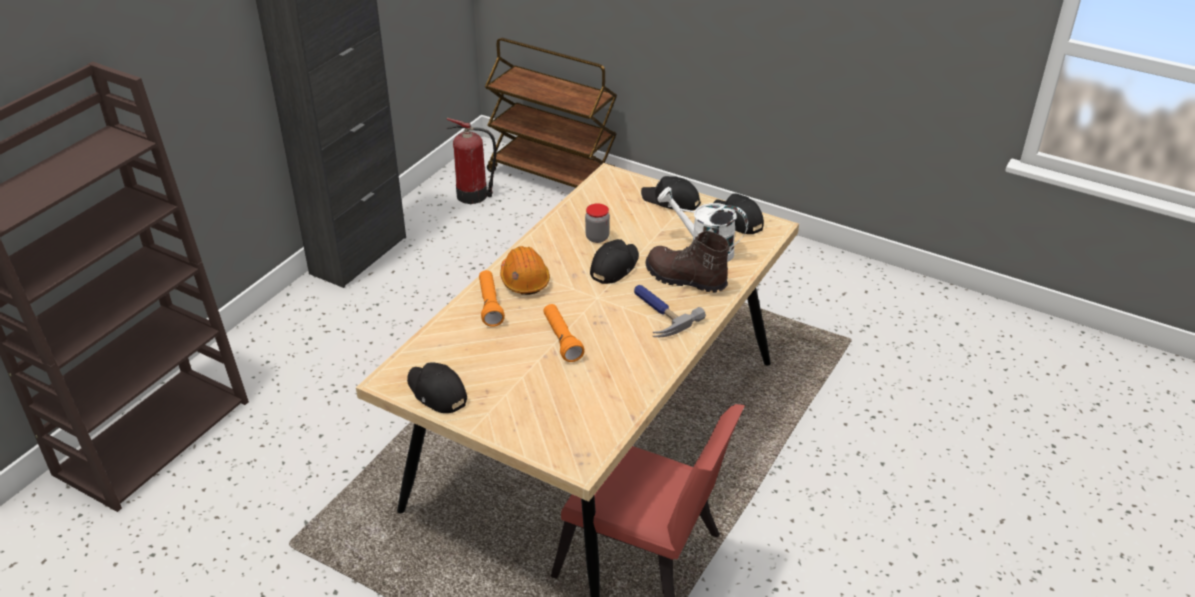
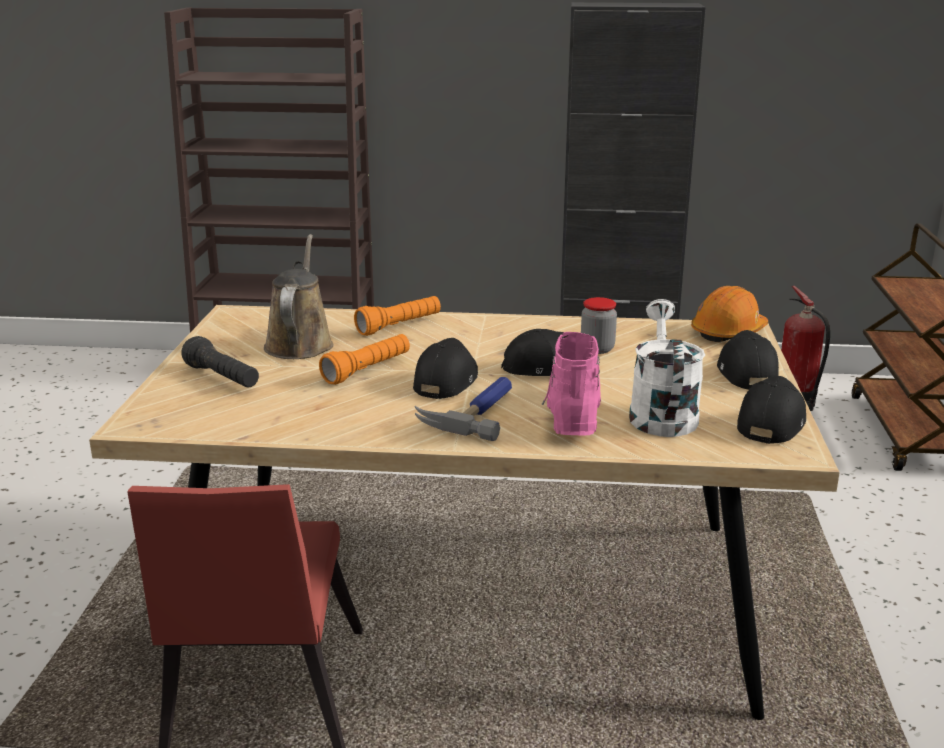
camera: 65 degrees right, 15 degrees down
black cap [407,362,467,413] -> black cap moved to [413,338,478,399]
orange hard hat [500,246,550,295] -> orange hard hat moved to [691,286,768,342]
brown boot [645,230,730,293] -> pink boot [542,332,601,435]
none -> black flashlight [181,336,259,388]
none -> brown watering can [264,234,334,359]

